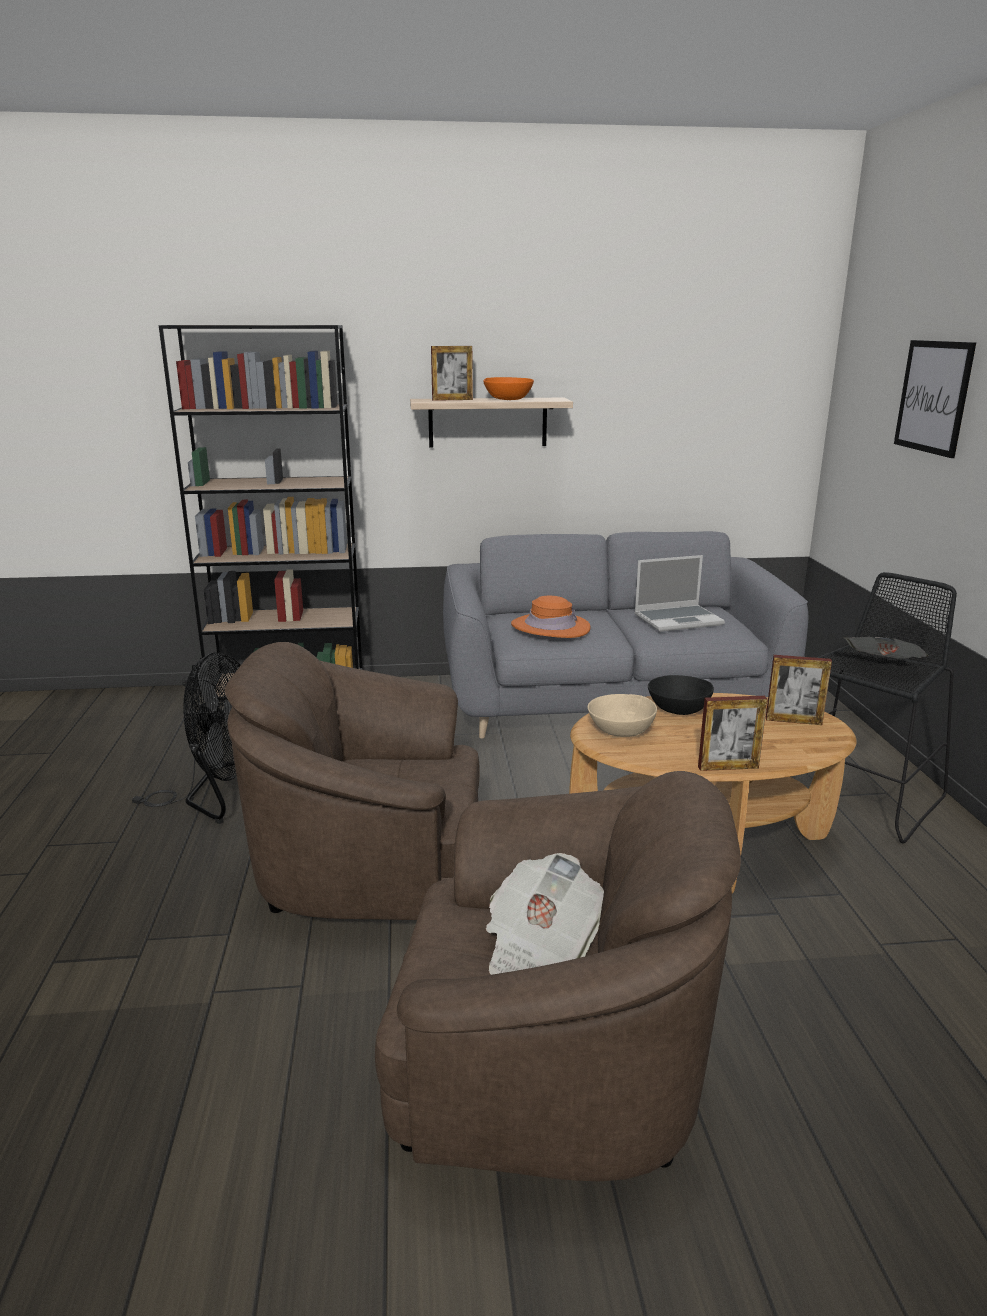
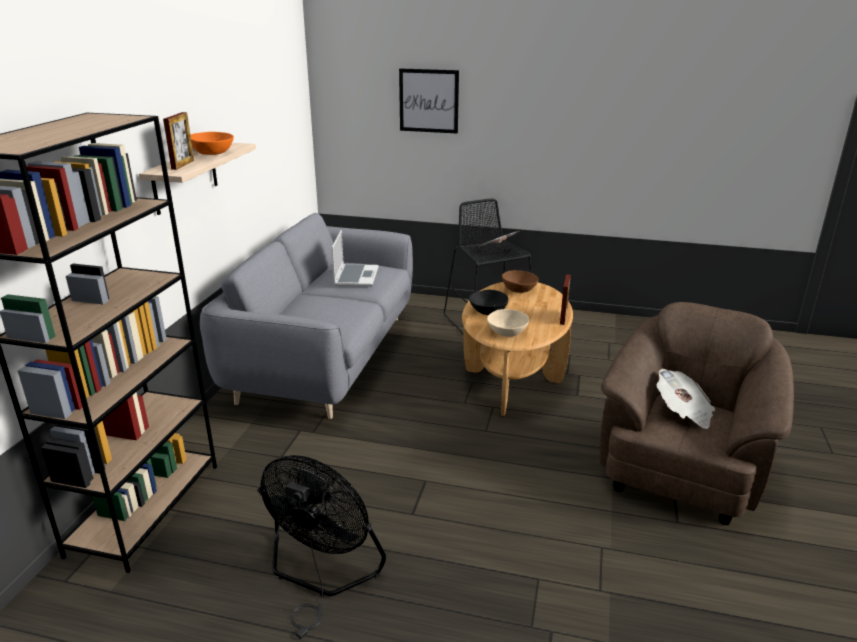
camera: 70 degrees left, 5 degrees up
brown armchair [225,642,479,920] -> none
orange hat [511,596,590,638] -> none
picture frame [766,655,832,725] -> brown bowl [502,270,539,293]

